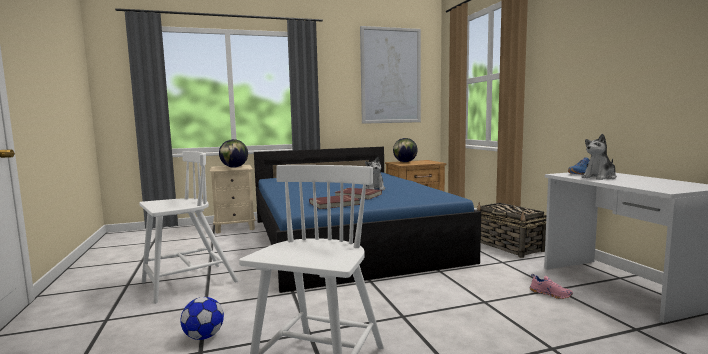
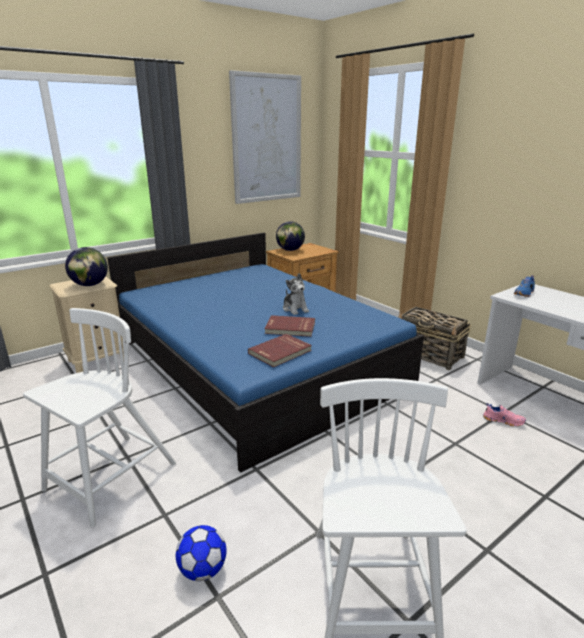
camera: 20 degrees left, 15 degrees up
plush toy [581,134,617,180] -> none

